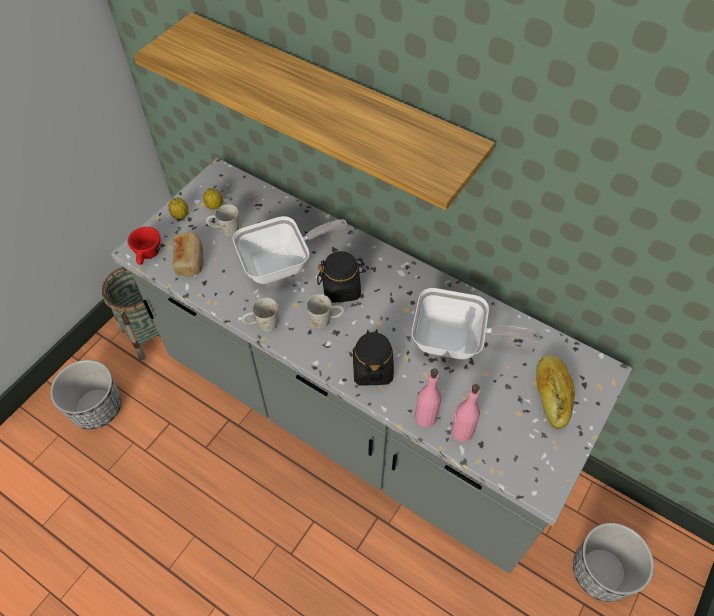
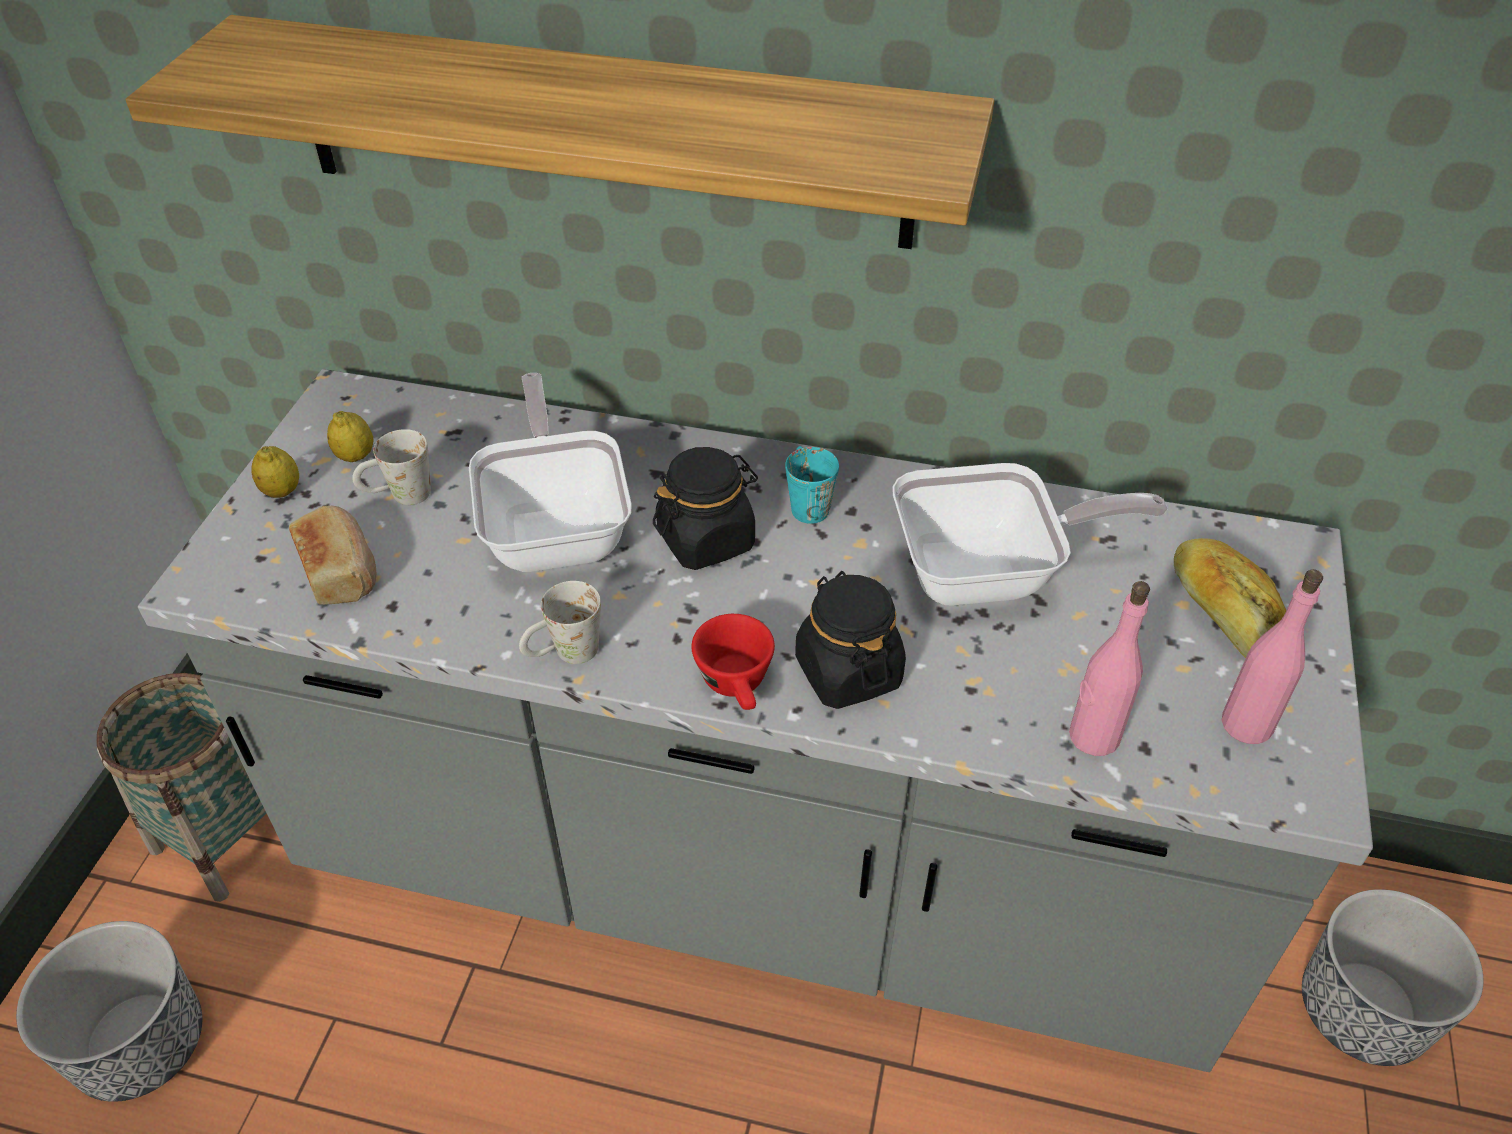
camera: 20 degrees left, 10 degrees down
red cup [128,227,160,265] -> red cup moved to [691,614,775,710]
frying pan [233,216,348,284] -> frying pan turned 60 degrees counterclockwise [469,373,632,572]
white mug [307,294,345,328] -> none
pink bottle [415,368,441,428] -> pink bottle moved to [1222,569,1323,744]
none -> turquoise mug [785,446,839,524]

